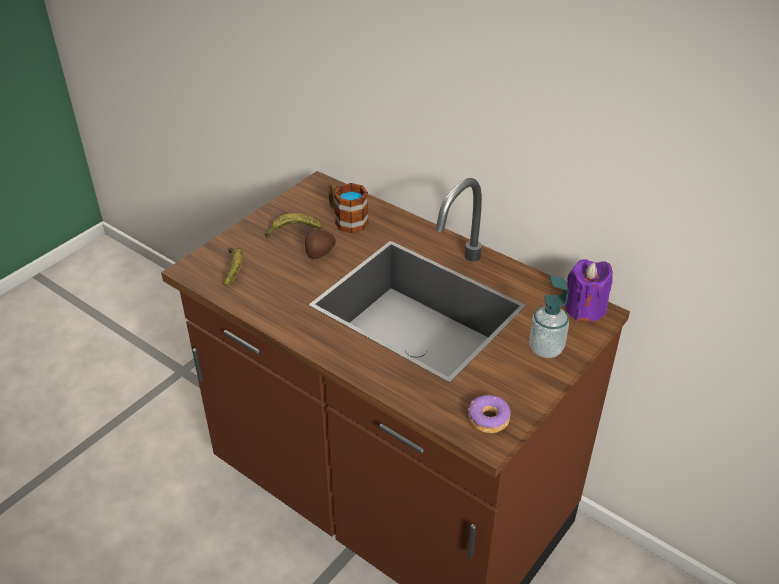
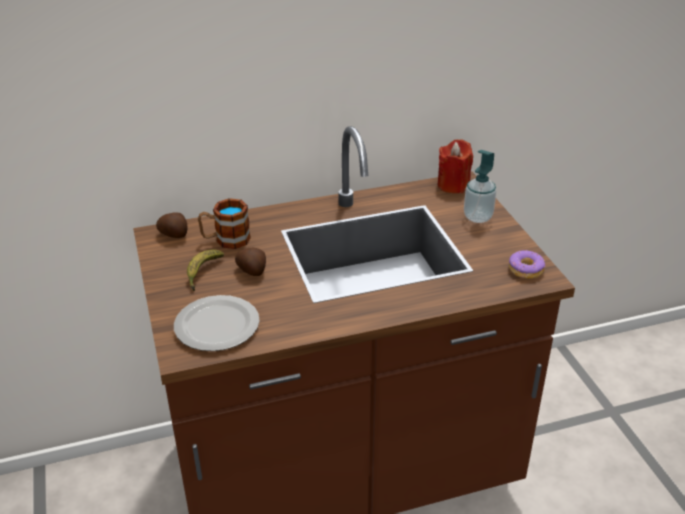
camera: 55 degrees left, 5 degrees down
banana [223,248,243,286] -> plate [174,295,260,351]
purple candle [565,259,613,322] -> red candle [438,139,473,193]
none -> potato [156,212,187,238]

